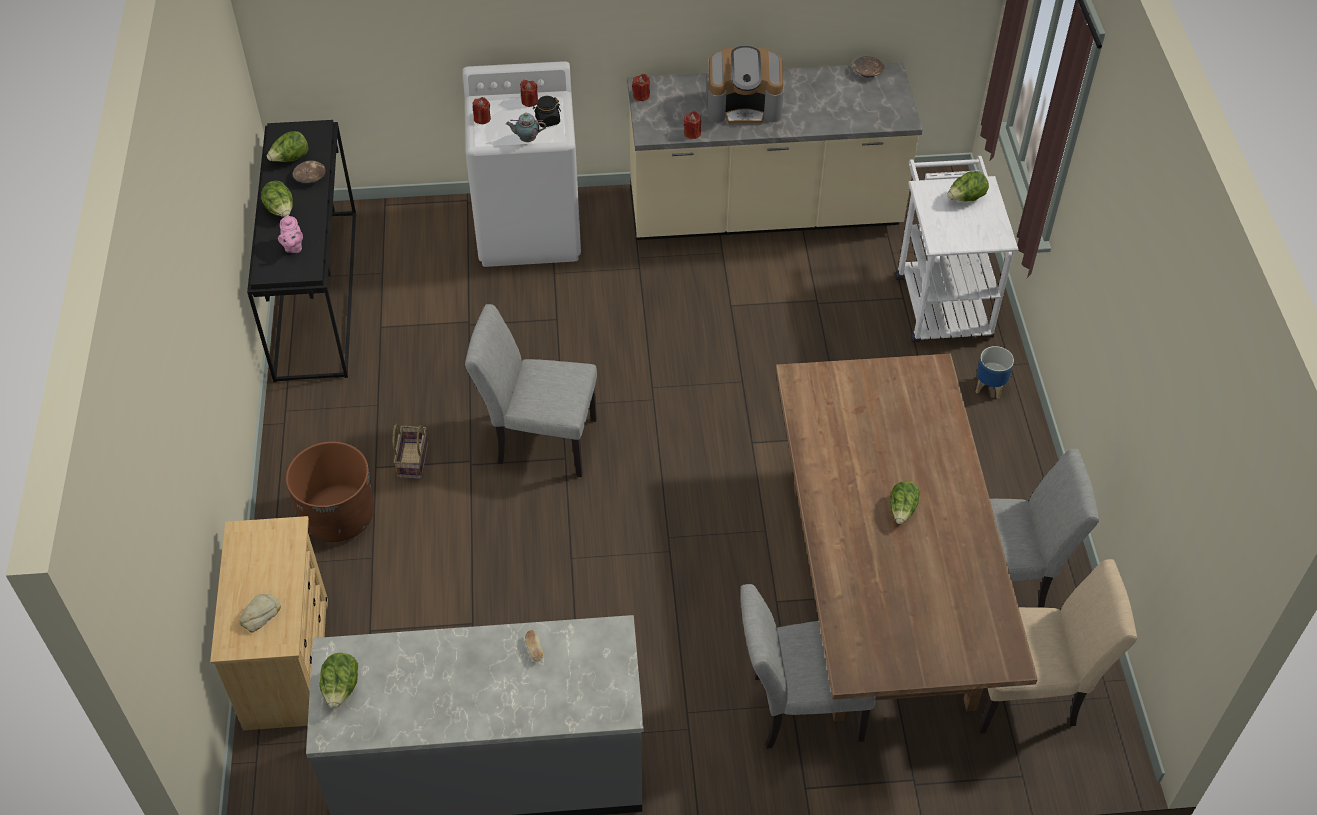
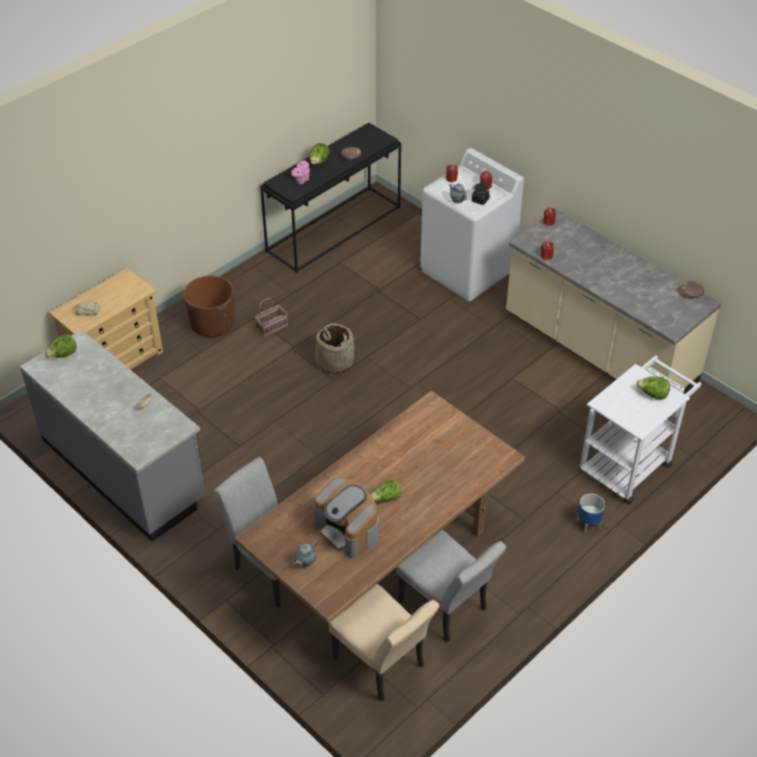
camera: 50 degrees right, 5 degrees down
lettuce [267,131,308,162] -> none
grey chair [465,304,597,477] -> basket [315,323,354,374]
coffee machine [706,46,784,125] -> coffee machine moved to [313,477,378,558]
none -> teapot [293,541,317,567]

